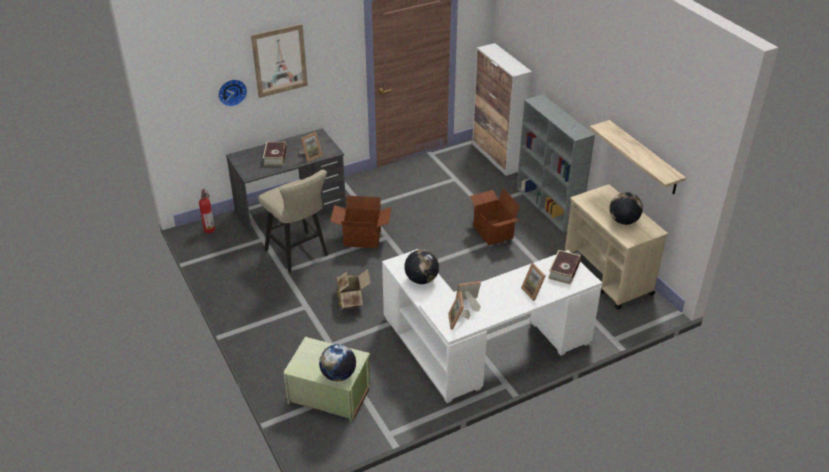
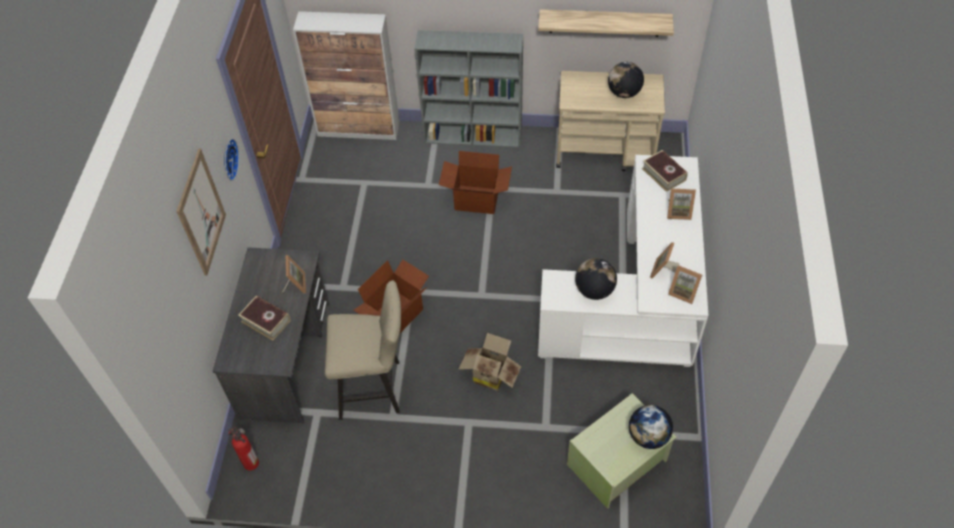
camera: 55 degrees left, 15 degrees up
wall clock [218,79,247,107] -> wall clock moved to [224,139,239,181]

